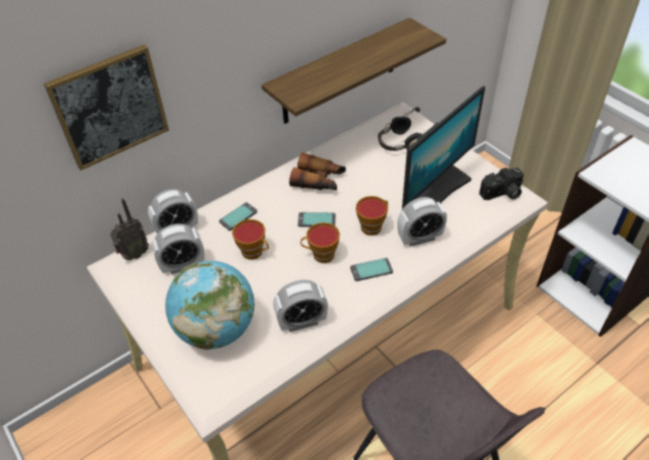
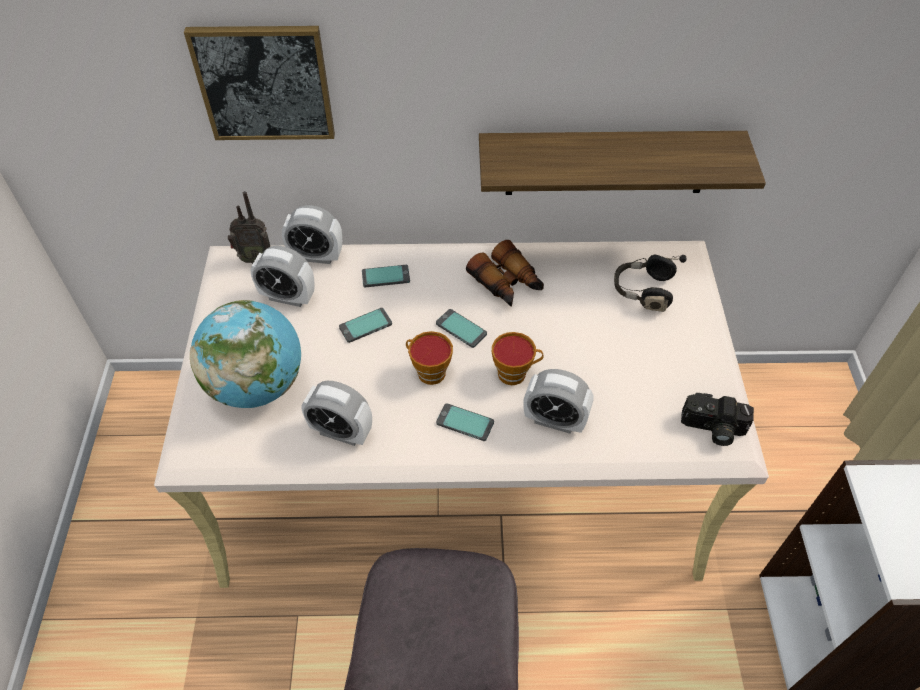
camera: 35 degrees right, 5 degrees up
cup [232,219,269,260] -> phone [339,308,392,343]
monitor [402,86,485,209] -> none

